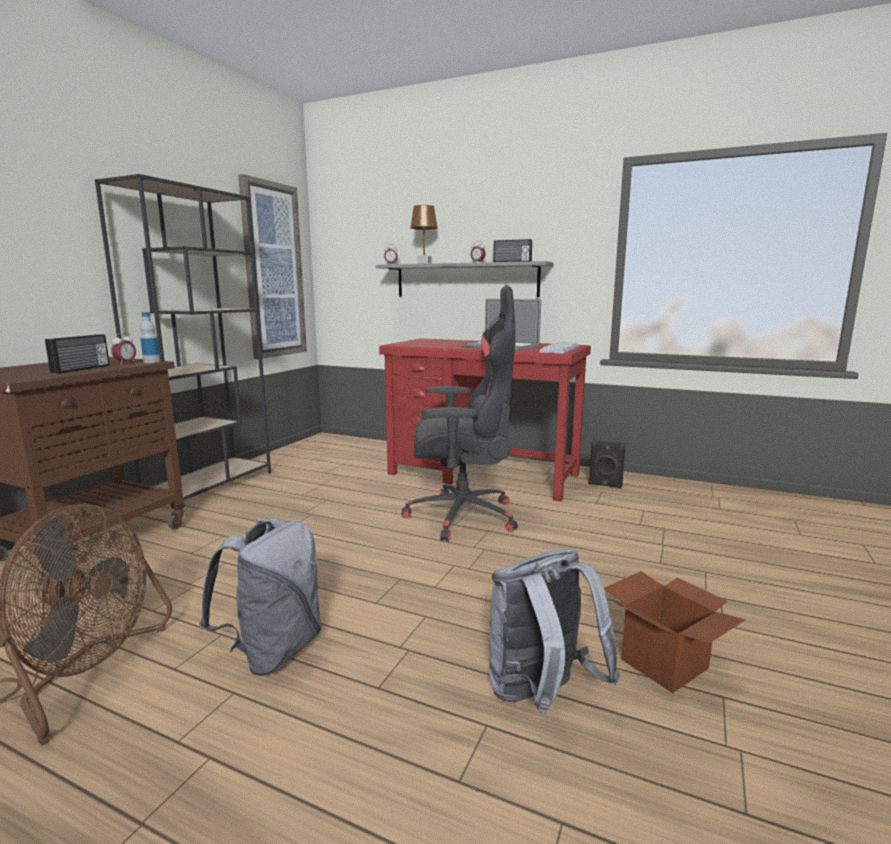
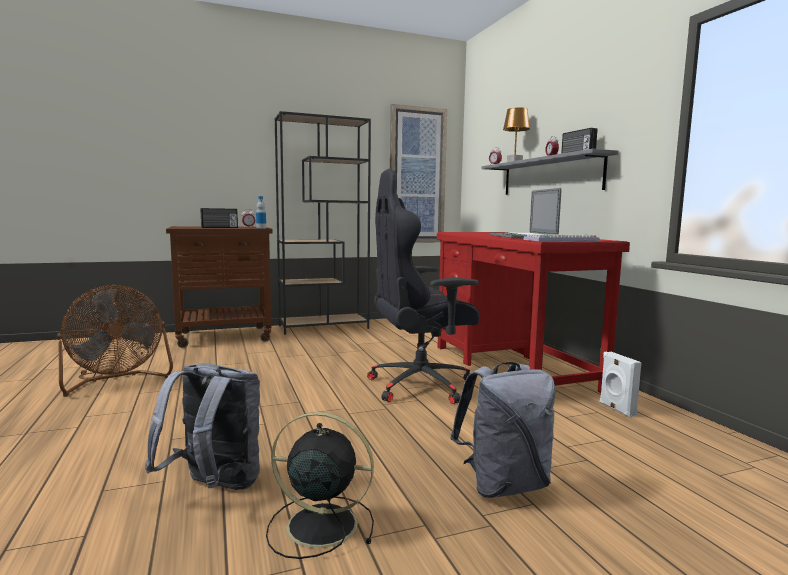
camera: 45 degrees right, 5 degrees down
grey backpack [199,518,322,676] -> grey backpack moved to [450,362,556,498]
black office chair [401,285,518,541] -> black office chair turned 120 degrees clockwise [367,168,480,404]
black speaker [588,440,626,489] -> white speaker [600,351,642,417]
cardboard box [604,571,746,693] -> black fan [266,412,374,559]

